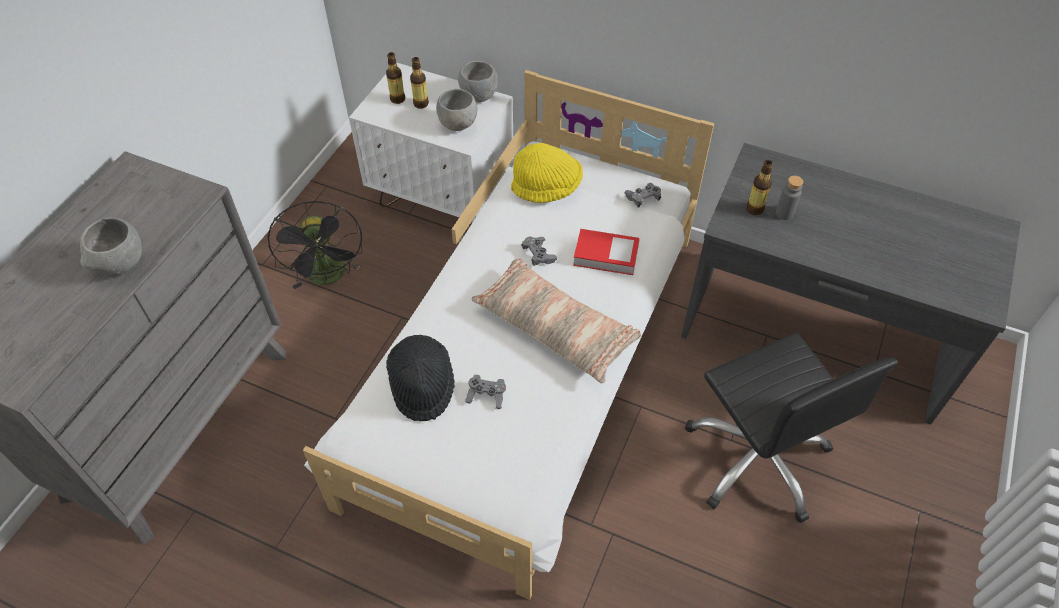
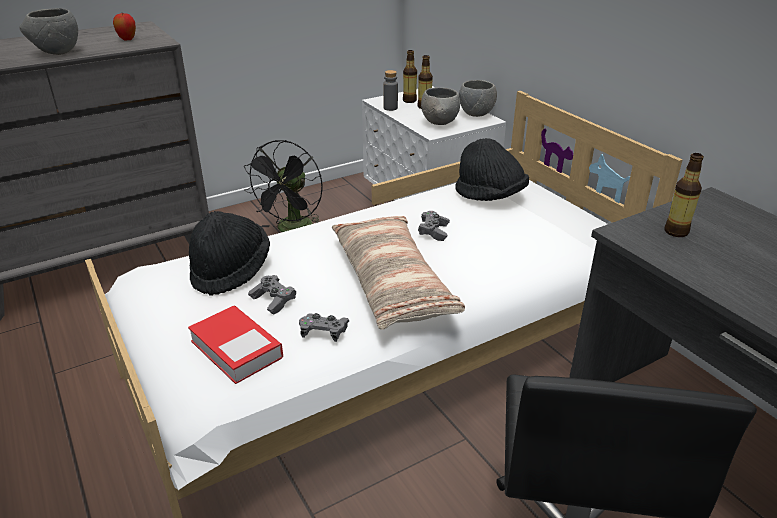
camera: 35 degrees right, 20 degrees down
yellow hat [511,143,583,203] -> black hat [455,138,529,201]
book [573,229,640,275] -> book moved to [188,305,283,384]
grey game controller [625,183,661,208] -> grey game controller moved to [299,313,349,342]
grey bottle [776,175,803,220] -> grey bottle moved to [383,70,398,111]
none -> apple [113,13,136,41]

